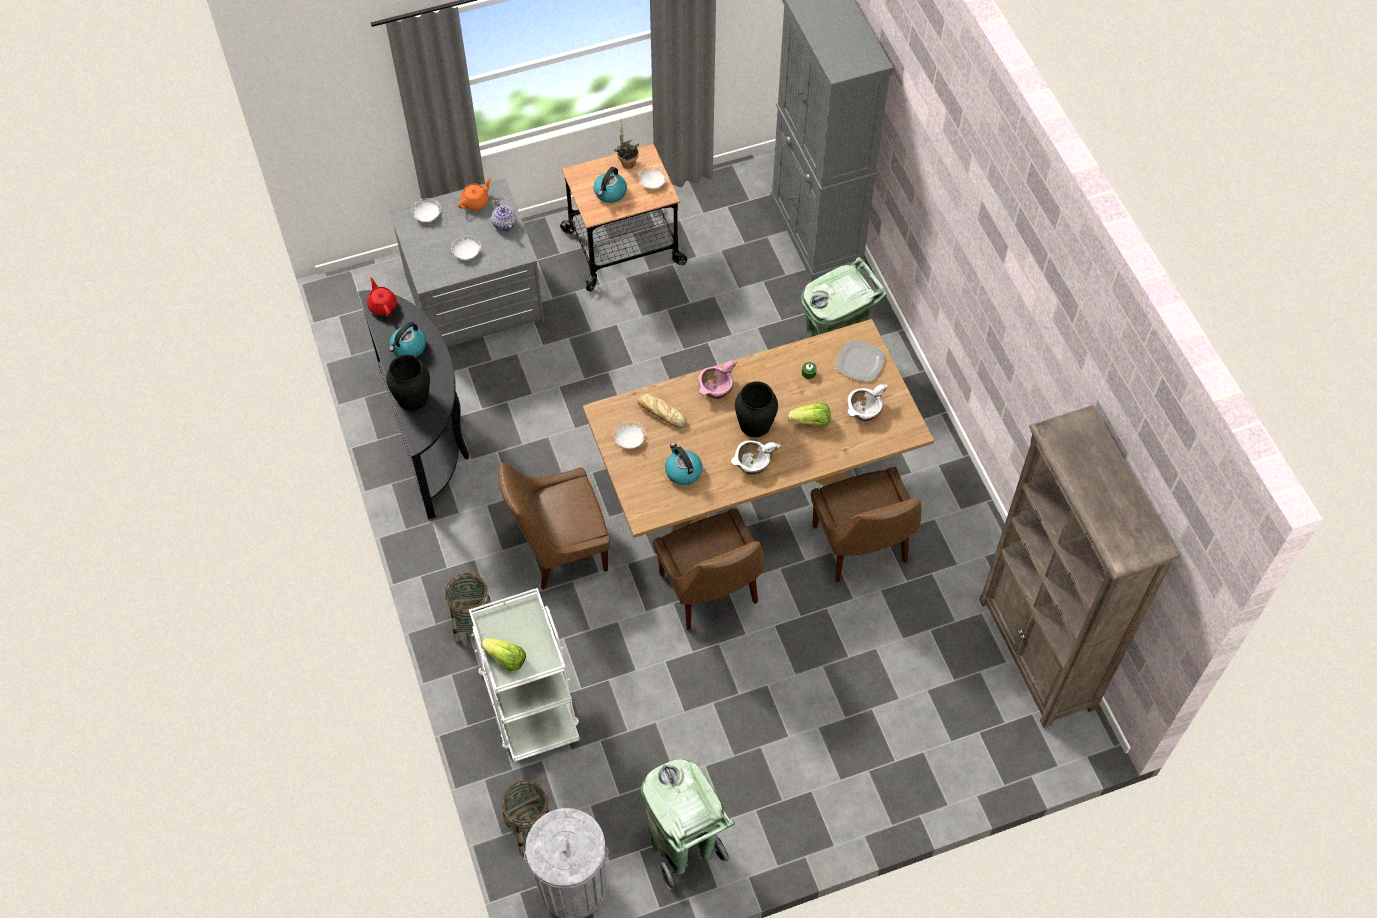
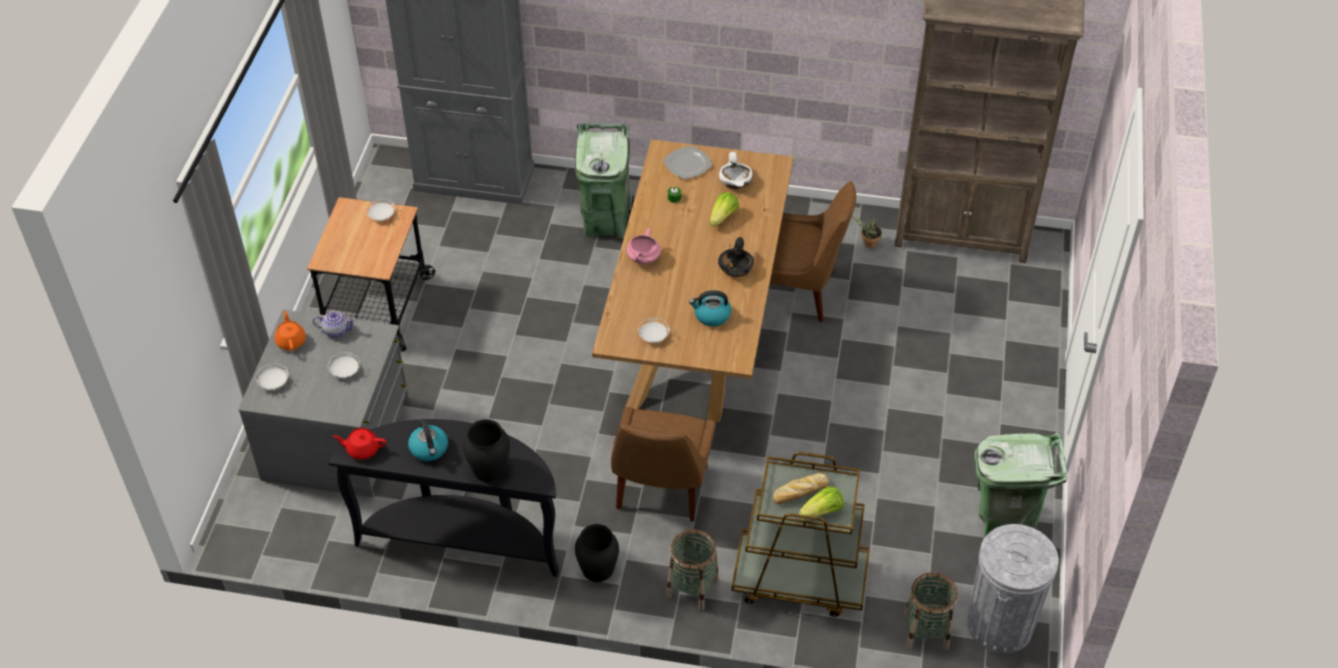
camera: 60 degrees left, 10 degrees down
white cart [469,588,580,762] -> brown cart [732,452,870,617]
kettle [593,167,627,203] -> none
potted plant [612,120,639,169] -> potted plant moved to [852,214,882,248]
bread [637,394,687,428] -> bread moved to [773,473,829,504]
brown chair [653,508,765,630] -> none
pink bowl [698,360,737,399] -> pink cooking pot [626,228,661,264]
white bowl [731,440,781,474] -> black bowl [718,237,754,277]
black vase [735,381,778,437] -> black vase moved to [575,524,619,582]

